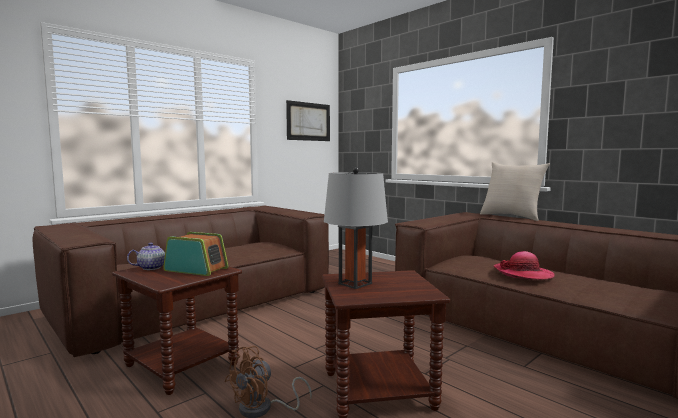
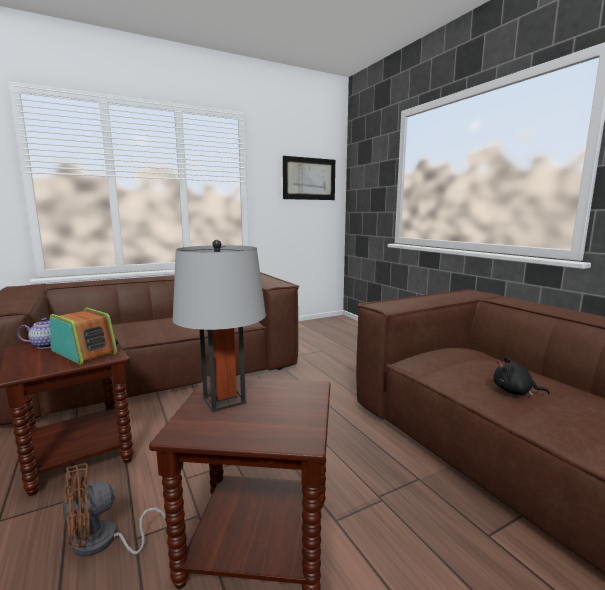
camera: 15 degrees right, 5 degrees up
beige pillow [480,162,550,221] -> none
hat [493,251,555,280] -> black plush toy [493,356,550,396]

